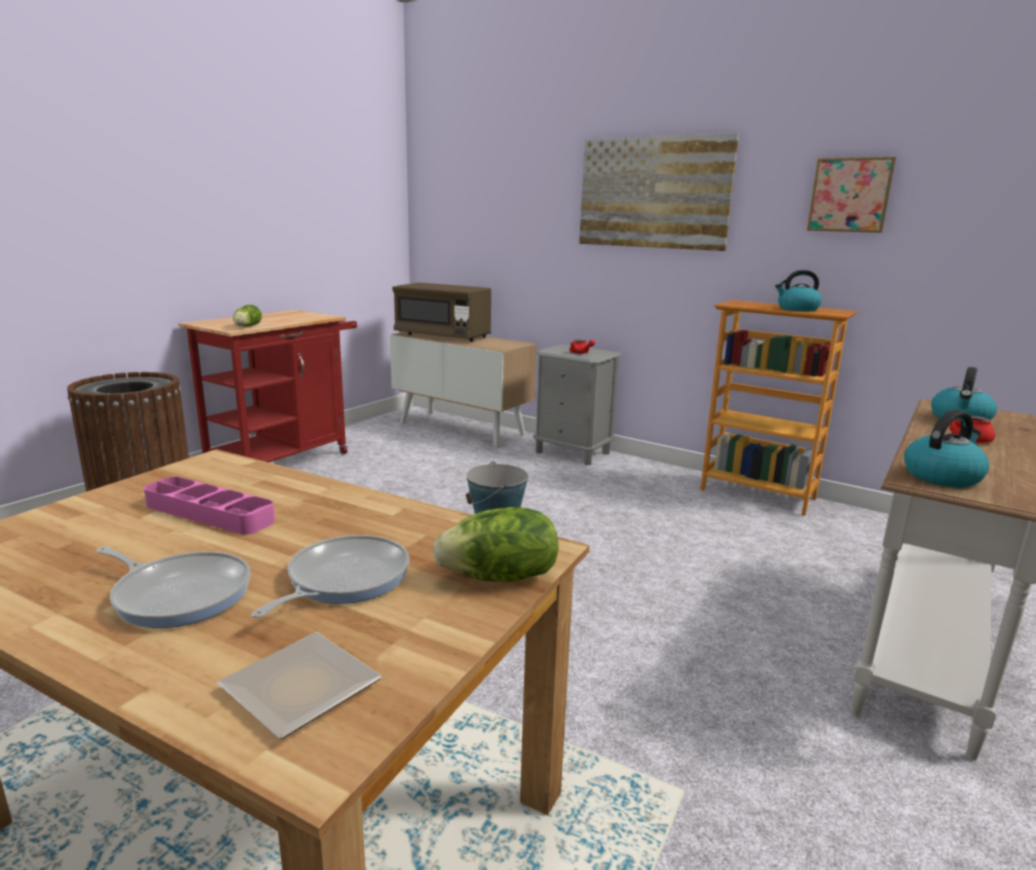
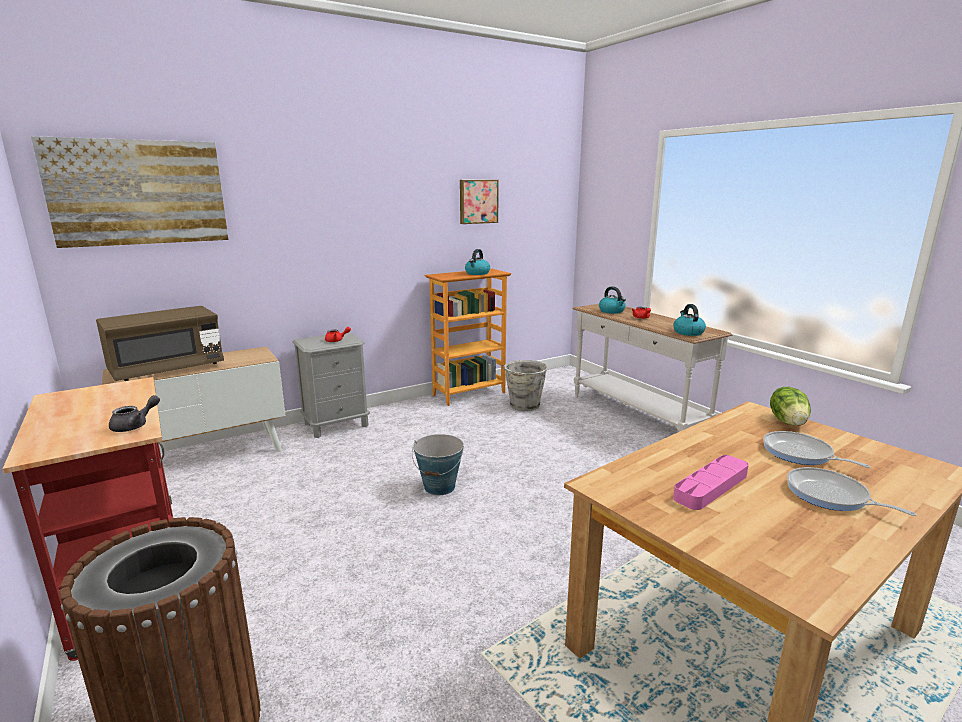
camera: 65 degrees left, 0 degrees up
frying pan [96,546,251,628] -> frying pan turned 90 degrees counterclockwise [787,467,917,516]
plate [217,632,382,739] -> none
lettuce [233,305,262,327] -> grey teapot [109,395,160,432]
picture [579,133,739,251] -> picture moved to [31,136,228,248]
none -> grey bucket [501,360,548,411]

